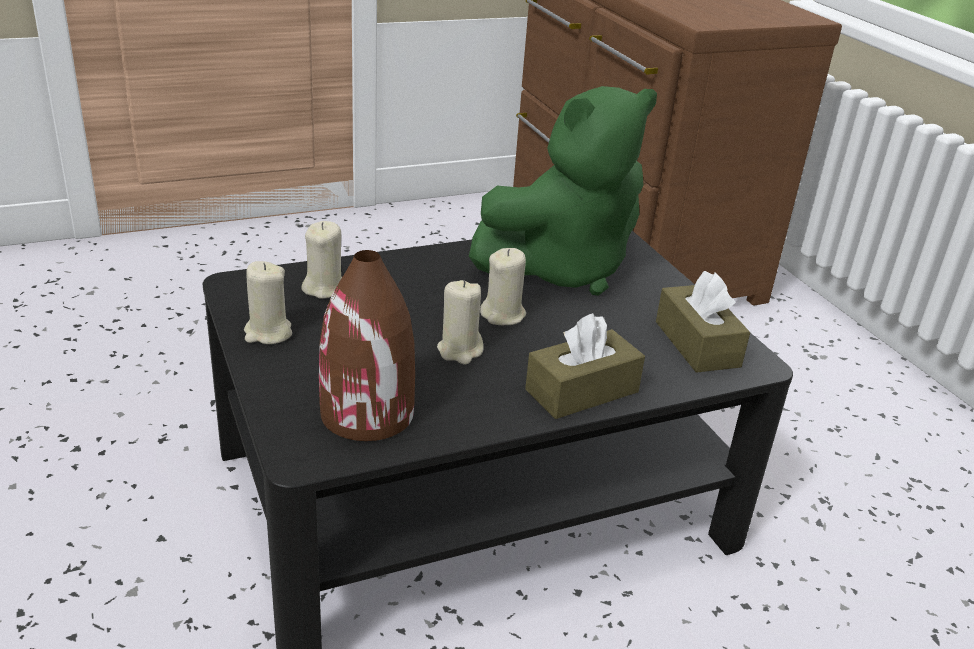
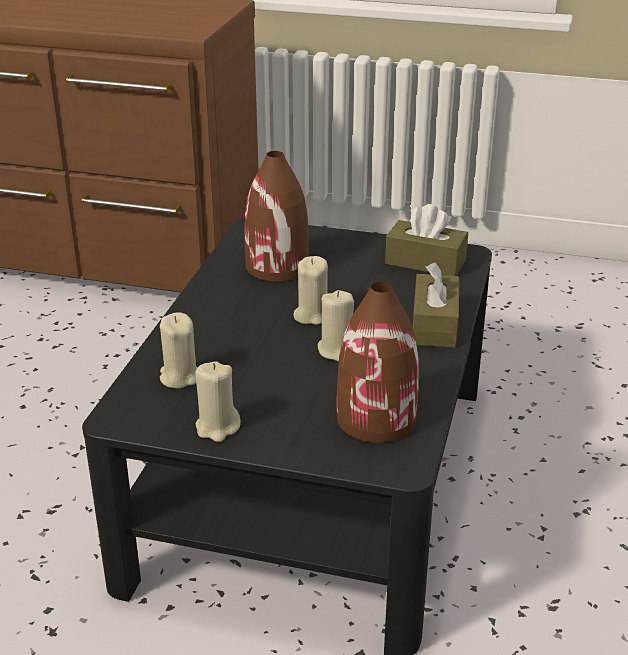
camera: 50 degrees left, 0 degrees up
green plush toy [469,86,657,296] -> brown vase [245,151,309,282]

